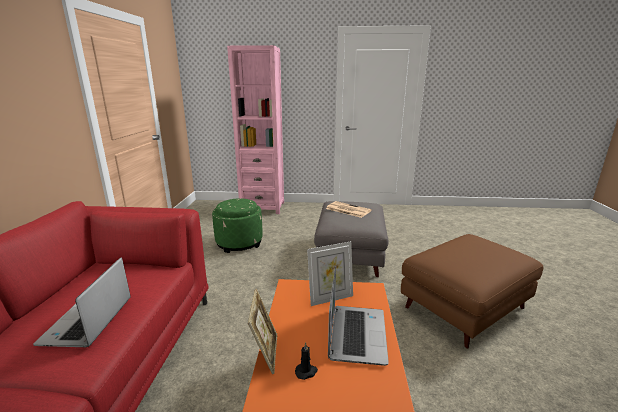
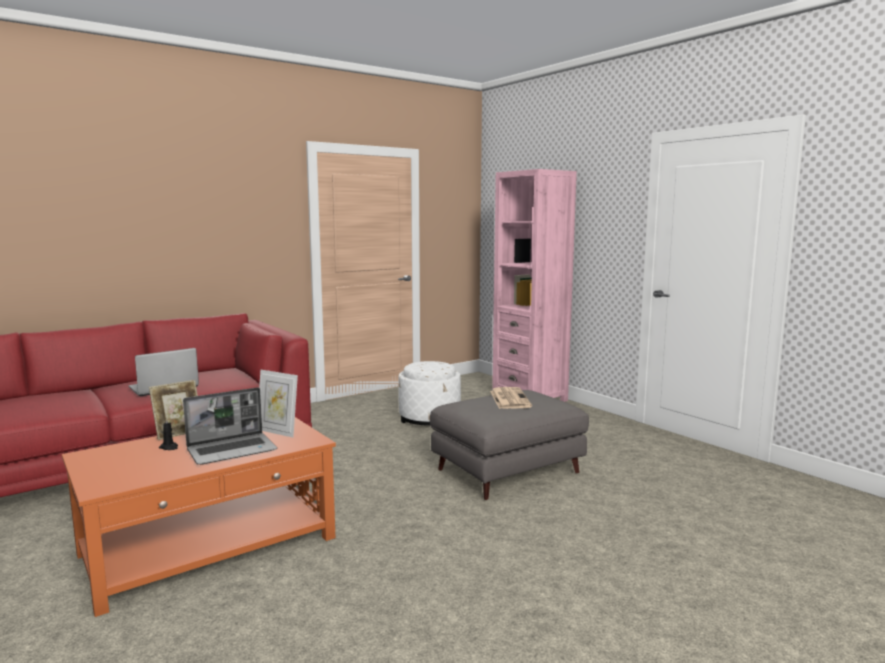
camera: 50 degrees right, 10 degrees down
green ottoman [212,198,263,253] -> white ottoman [398,361,461,426]
brown ottoman [401,234,543,349] -> none

